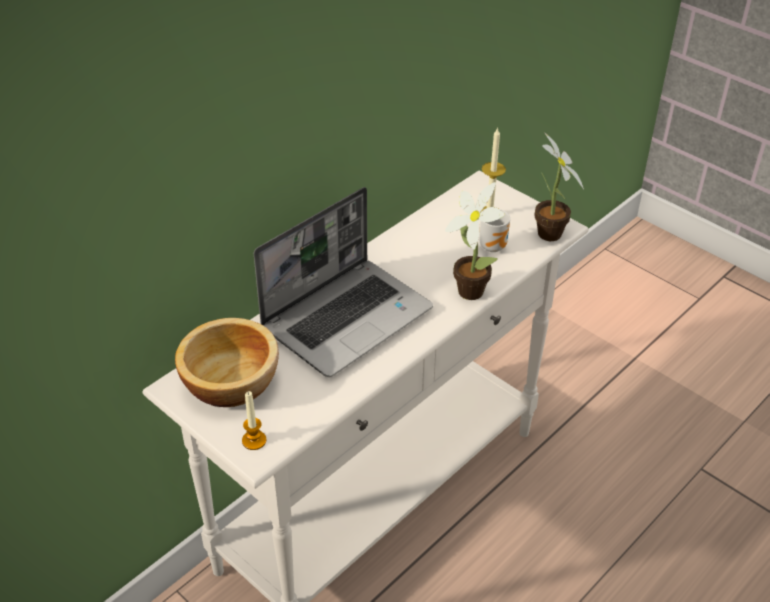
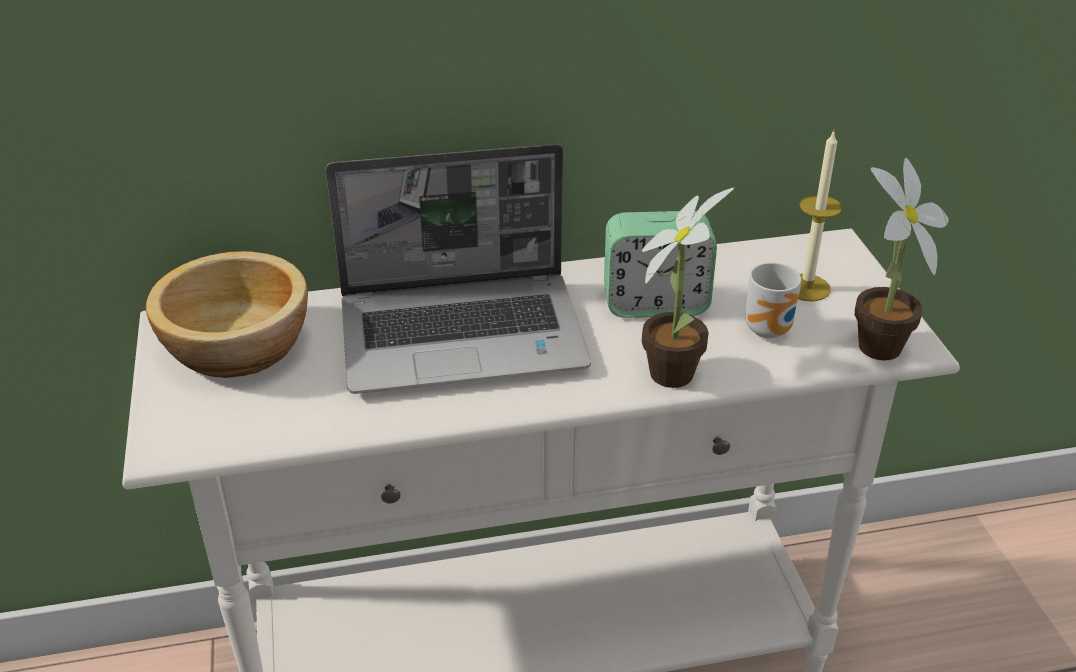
camera: 35 degrees right, 5 degrees down
candle [242,391,266,450] -> none
none -> alarm clock [604,211,717,318]

